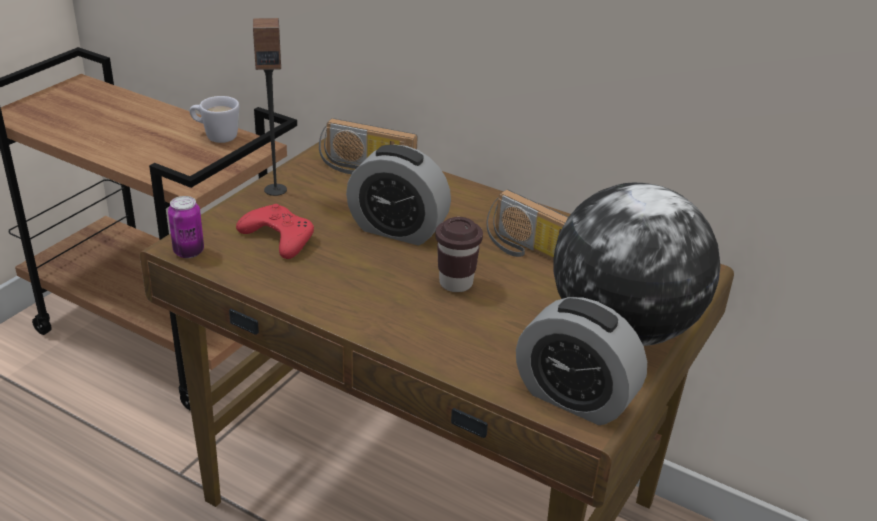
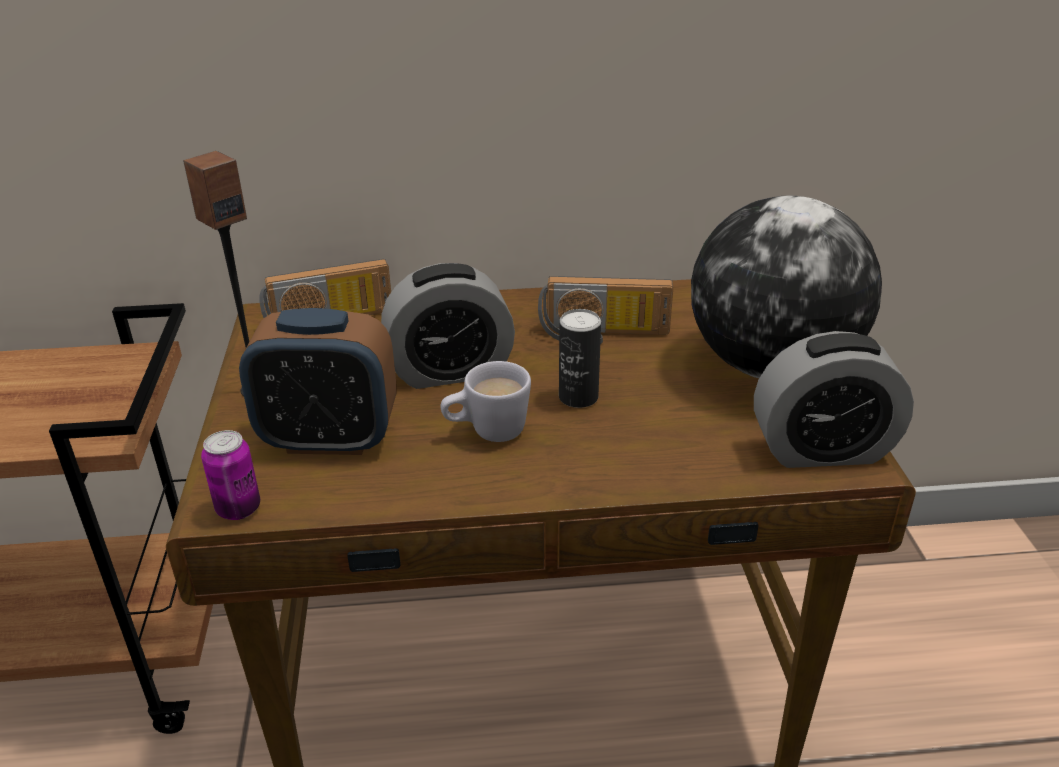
camera: 35 degrees left, 0 degrees up
white mug [190,96,239,143] -> white mug moved to [440,361,531,442]
red game controller [236,204,314,259] -> alarm clock [239,308,397,455]
brown cup [435,217,483,292] -> can [559,309,601,408]

